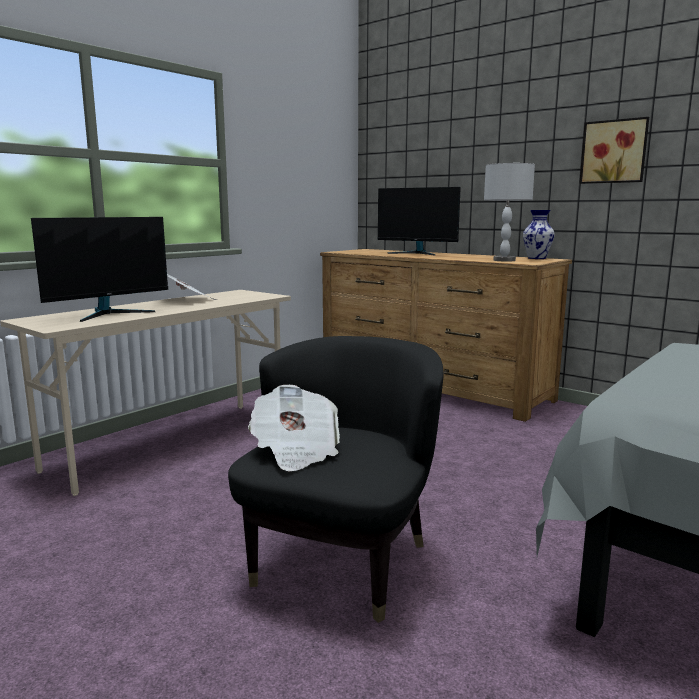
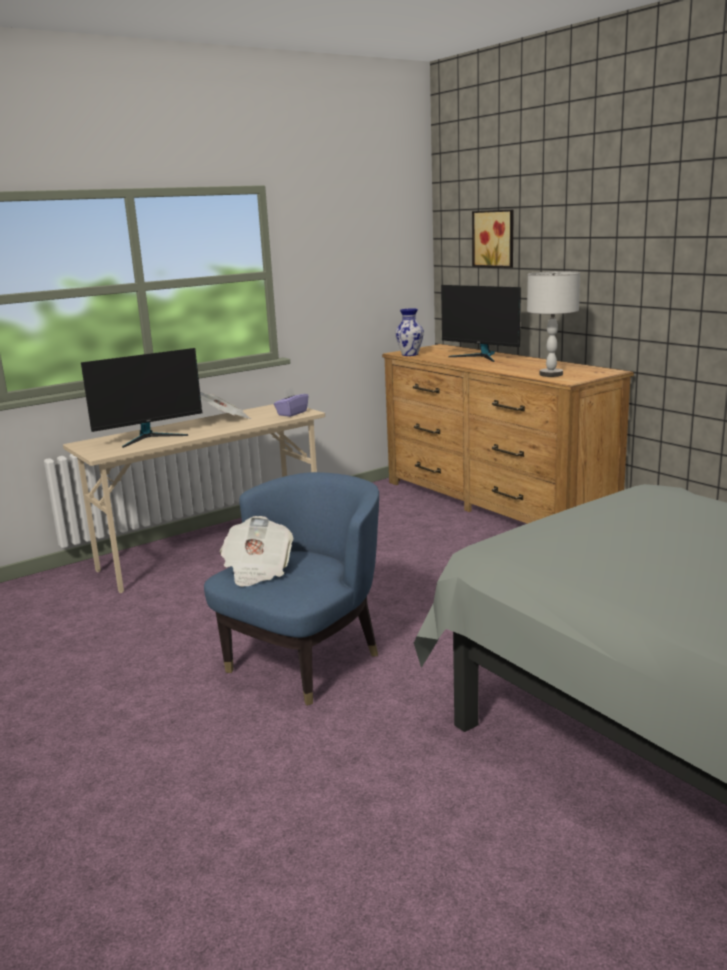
camera: 15 degrees right, 5 degrees up
black armchair [228,336,444,623] -> blue armchair [204,472,379,705]
vase [523,210,555,259] -> vase moved to [395,308,424,356]
picture [579,117,649,184] -> picture moved to [472,210,514,268]
none -> purple tissue box [274,387,309,417]

